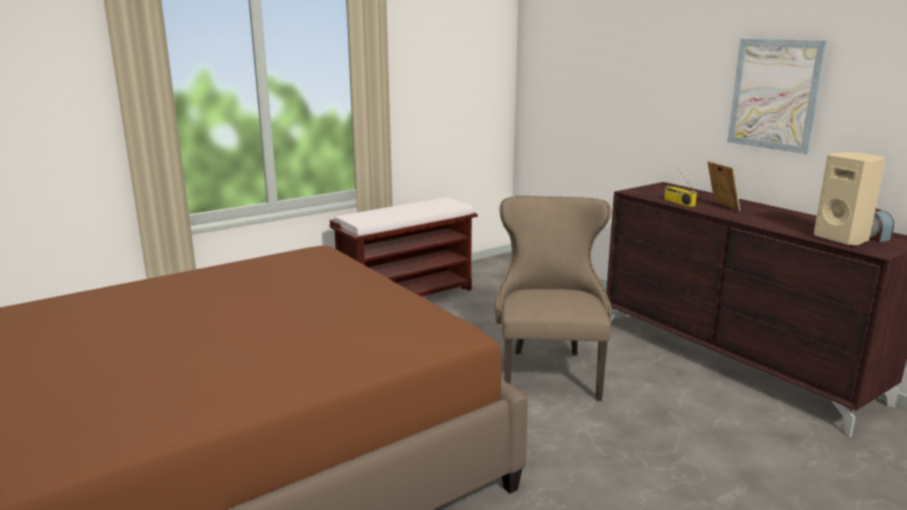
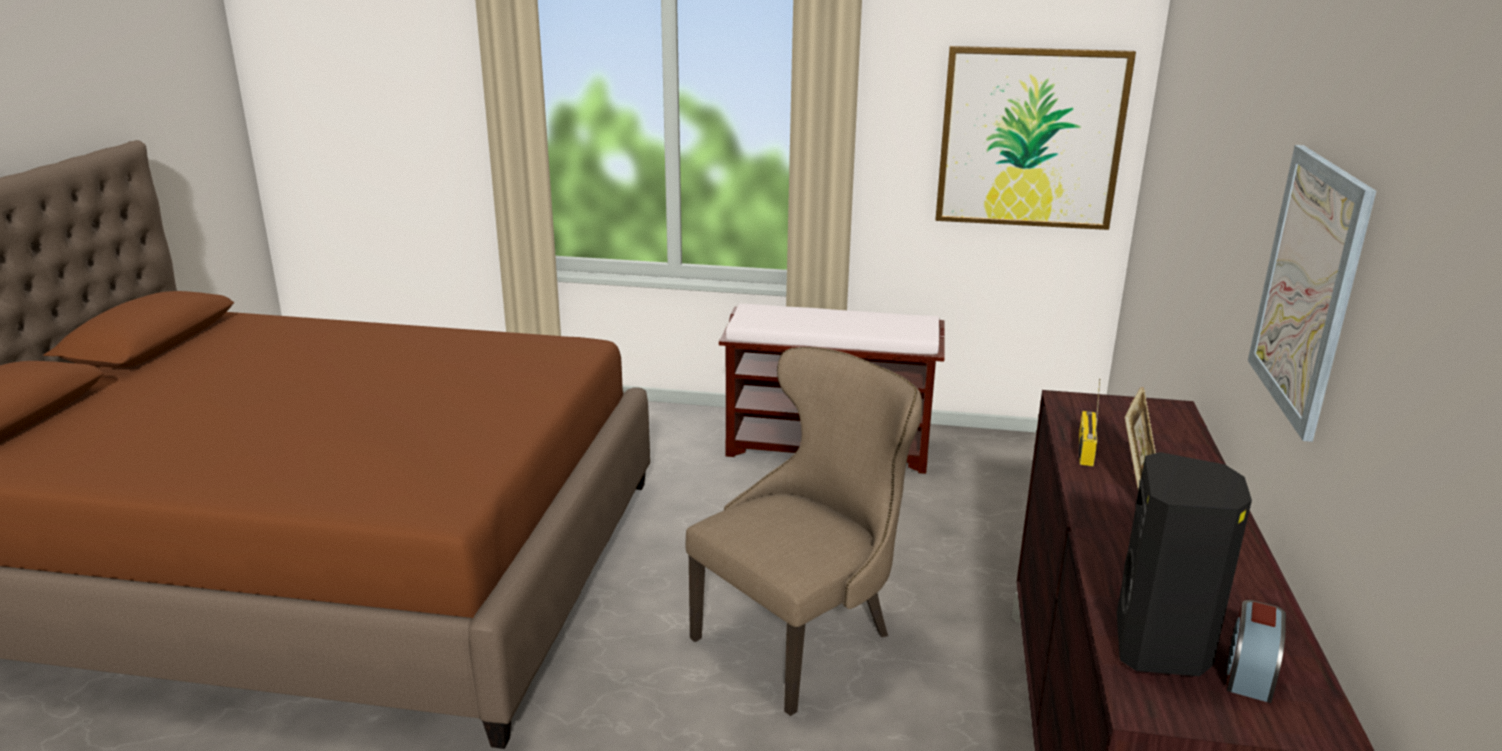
camera: 45 degrees right, 5 degrees up
beige speaker [814,152,886,246] -> black speaker [1117,452,1252,676]
none -> picture [935,46,1136,230]

